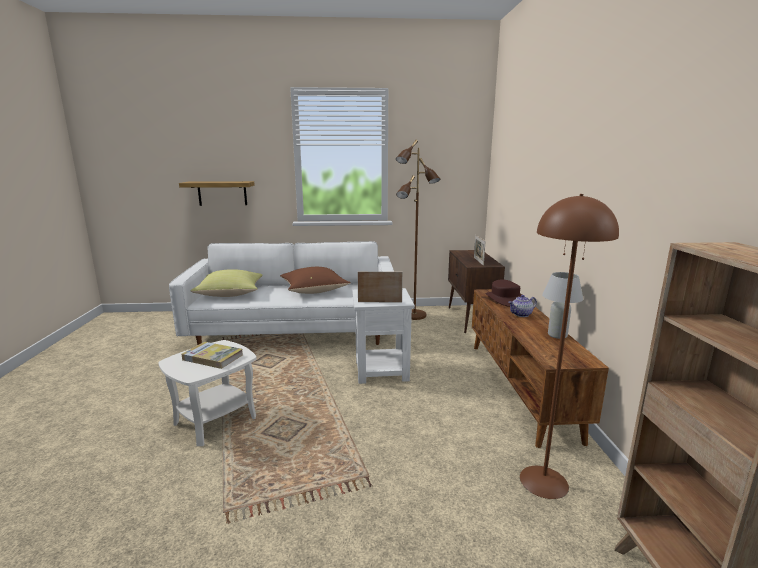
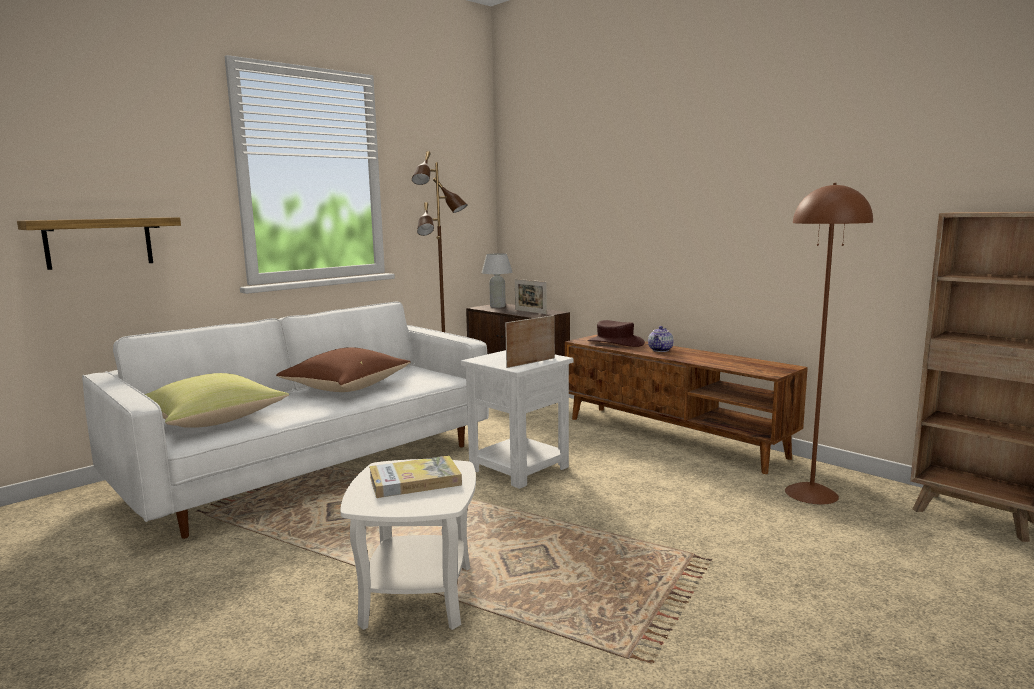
camera: 40 degrees left, 5 degrees down
white table lamp [542,272,583,339] -> white table lamp moved to [481,253,513,308]

